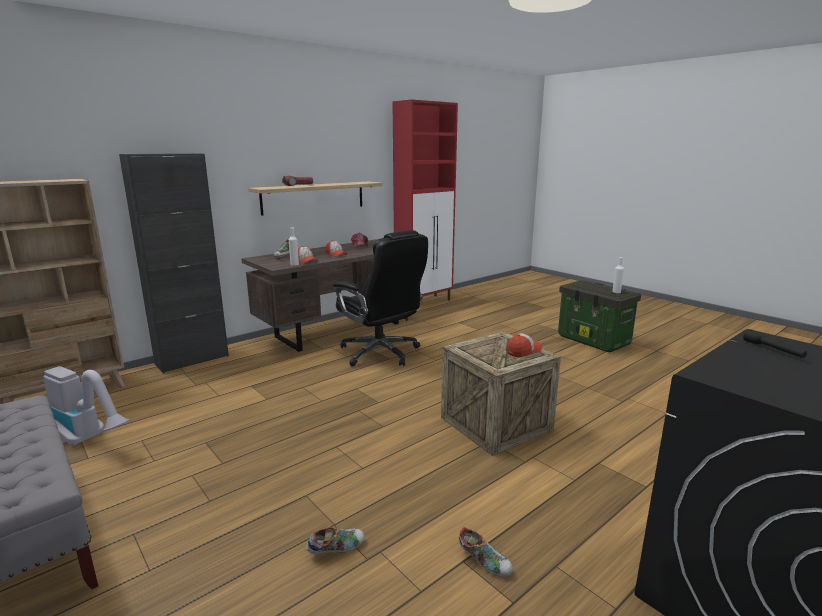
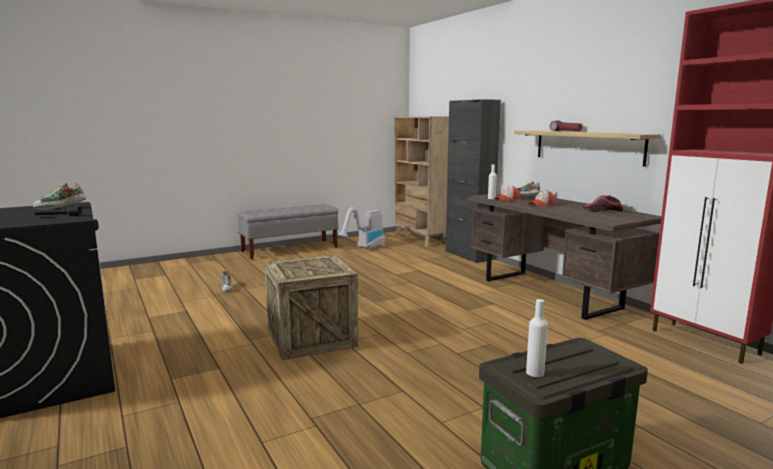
camera: 100 degrees right, 5 degrees down
black office chair [333,230,428,367] -> none
shoe [459,527,514,577] -> shoe moved to [33,183,86,210]
cap [507,333,542,357] -> none

